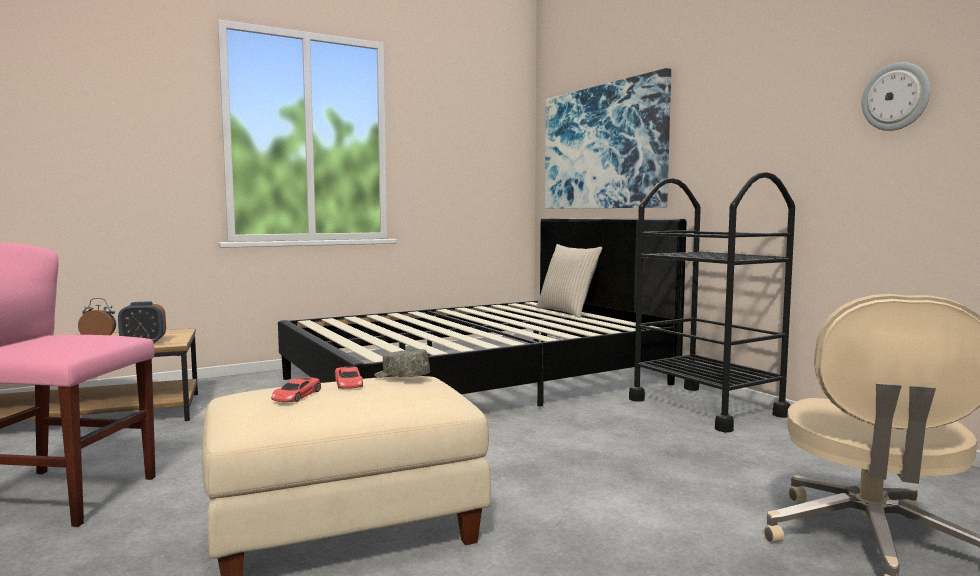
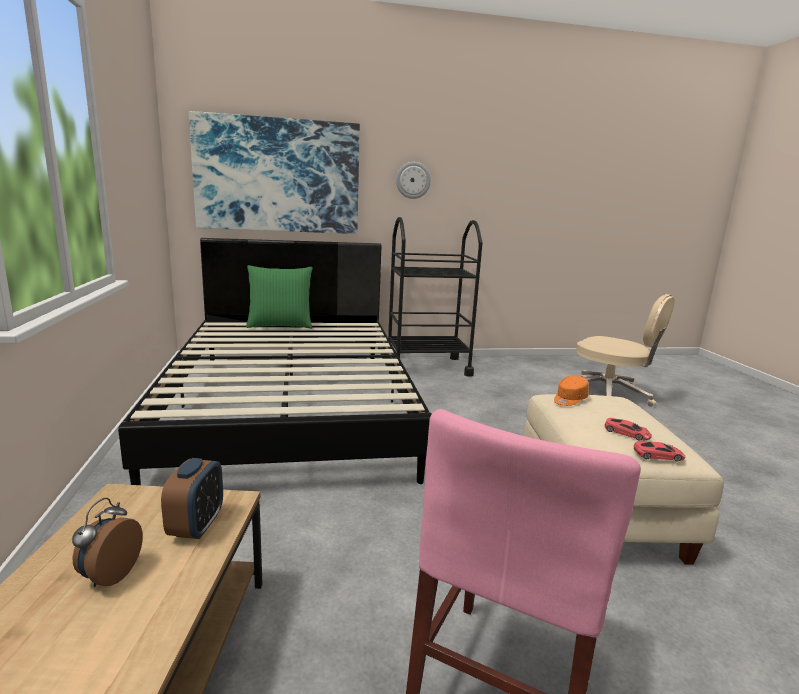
camera: 70 degrees left, 10 degrees up
red toy car [335,367,363,389] -> red toy car moved to [633,442,686,461]
grey cap [374,349,430,378] -> orange cap [554,376,589,406]
beige pillow [536,244,602,318] -> green pillow [246,265,313,329]
wall clock [862,62,931,131] -> wall clock moved to [396,162,431,199]

